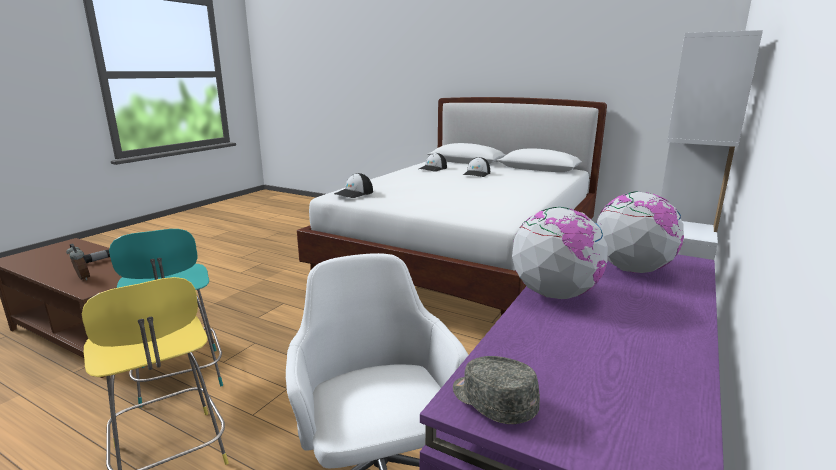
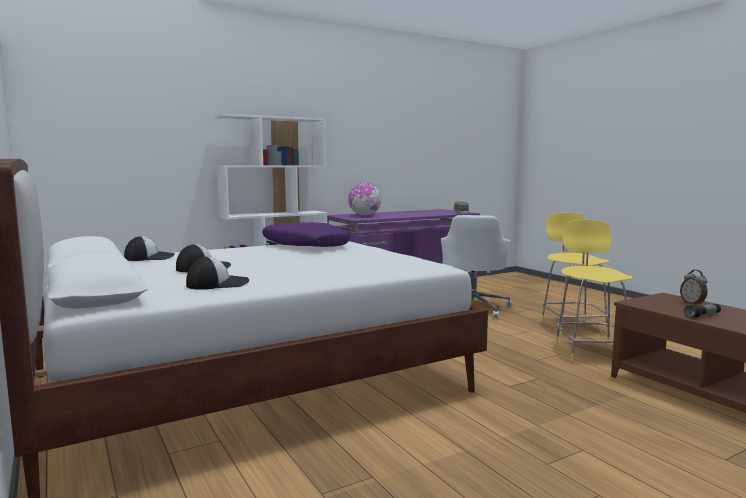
camera: 150 degrees left, 10 degrees down
turquoise stool [109,229,223,407] -> yellow stool [555,220,633,362]
cap [334,173,373,198] -> cap moved to [124,236,175,261]
globe [512,207,608,299] -> none
none -> purple pillow [262,222,350,247]

